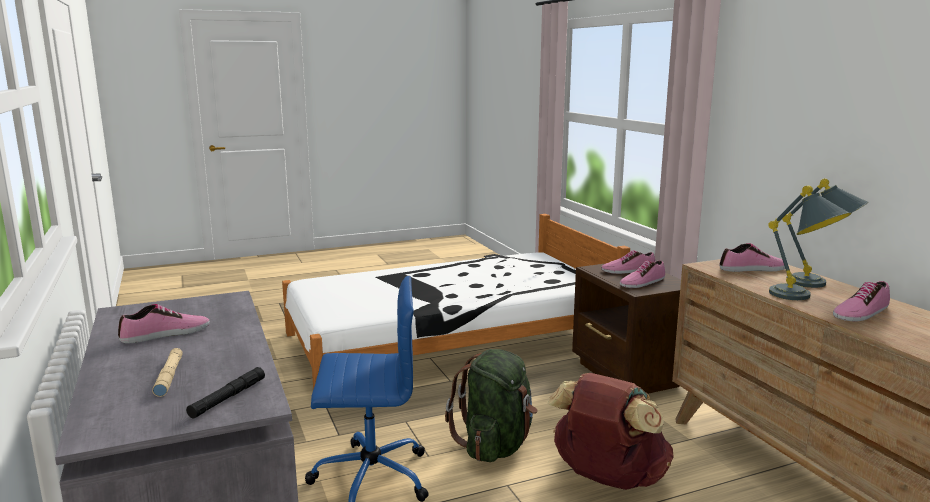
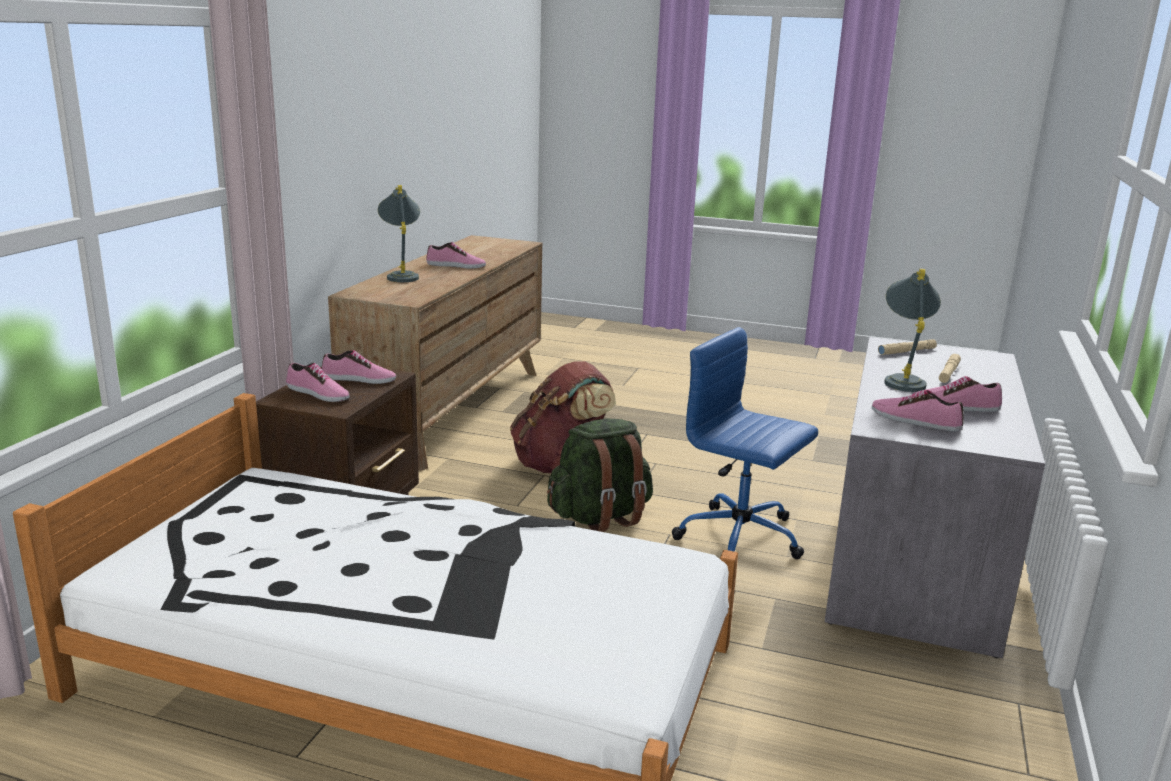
camera: 140 degrees left, 5 degrees up
black flashlight [186,367,265,419] -> beige flashlight [878,339,937,355]
shoe [720,243,785,272] -> shoe moved to [872,390,964,432]
grey table lamp [768,186,852,300] -> grey table lamp moved to [884,269,941,392]

